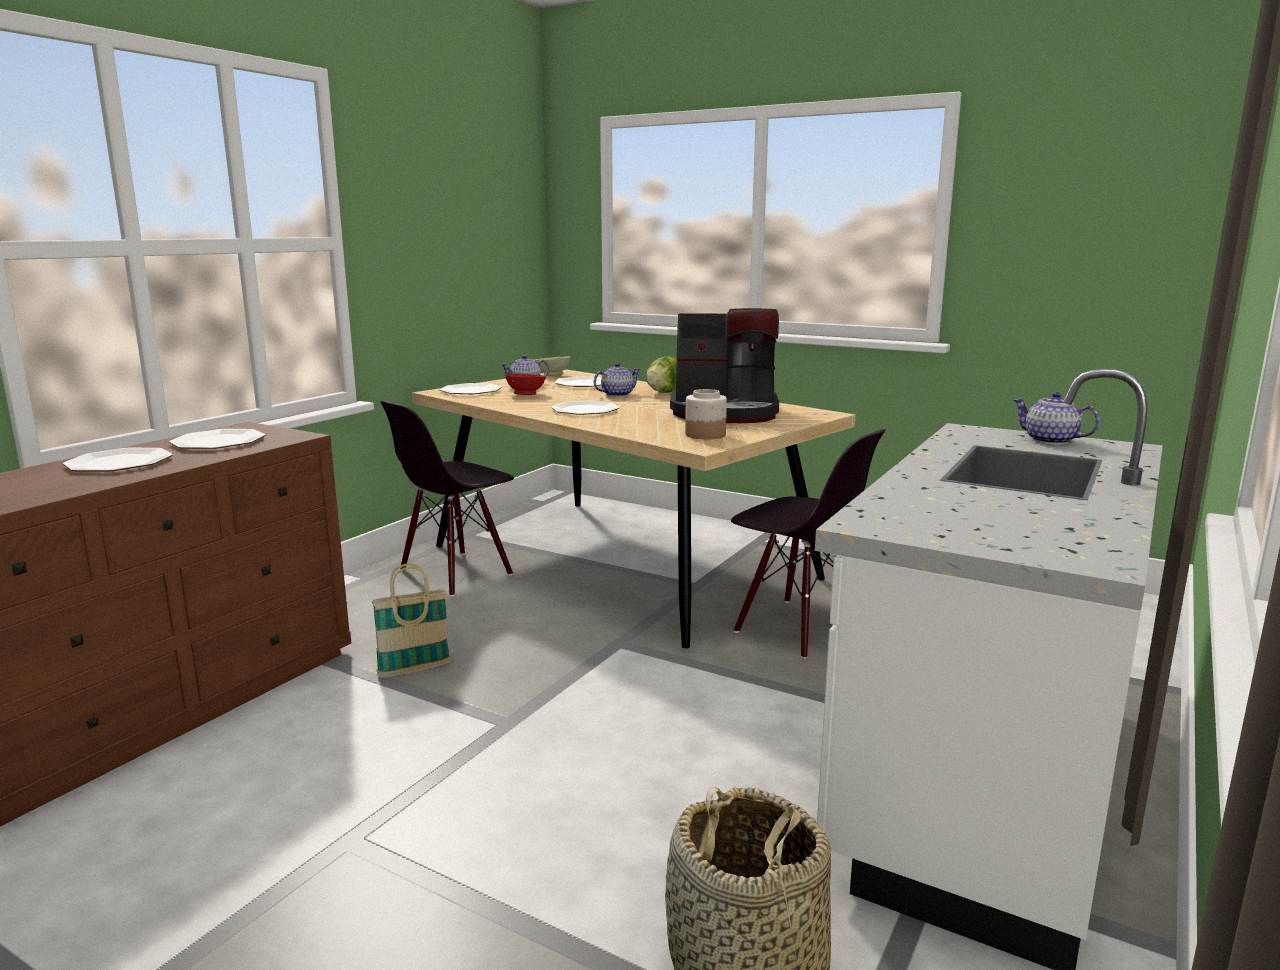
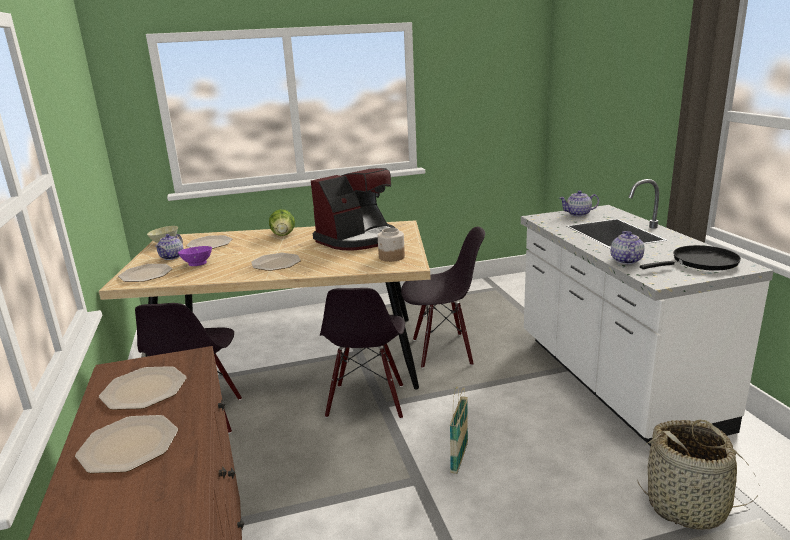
camera: 45 degrees left, 5 degrees up
basket [372,563,451,678] -> basket moved to [450,387,468,474]
red bowl [505,374,546,395] -> purple bowl [178,246,212,266]
teapot [594,363,640,397] -> teapot moved to [611,231,645,264]
none -> black chair [320,288,405,419]
none -> black frying pan [640,245,741,271]

